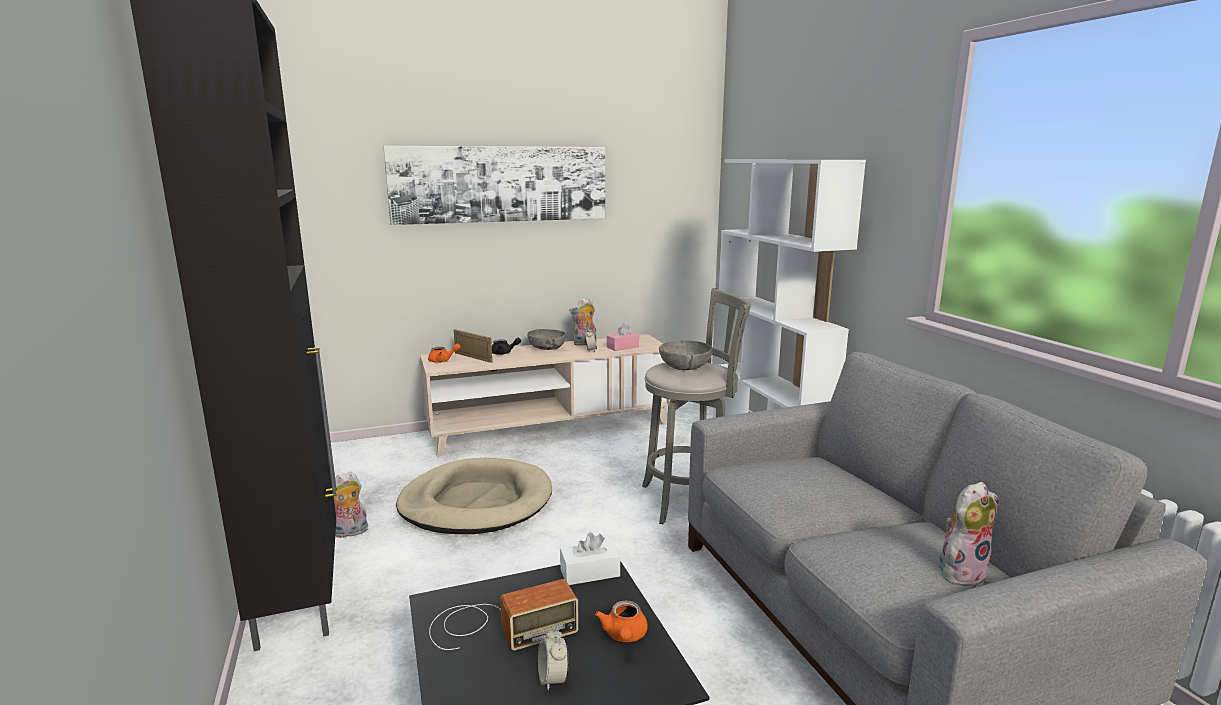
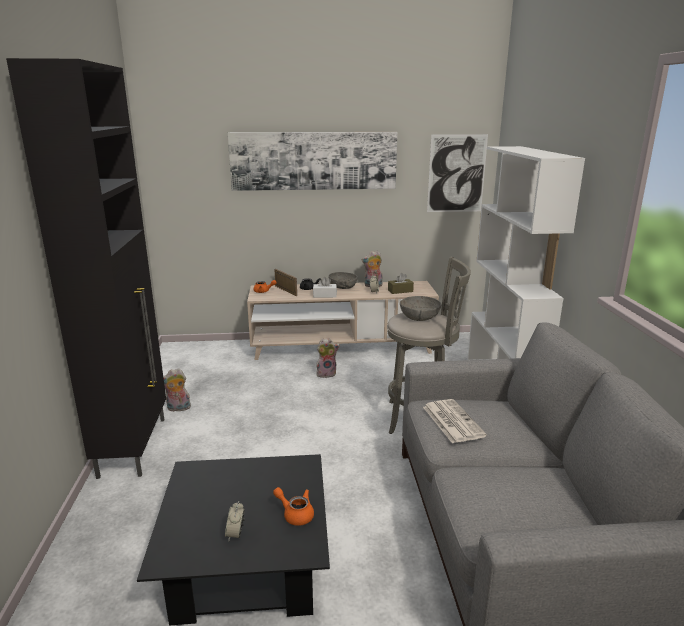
camera: 15 degrees right, 5 degrees up
beige dog bed [396,458,552,534] -> none
radio [429,579,579,651] -> none
white tissue box [560,532,620,585] -> white tissue box moved to [313,277,337,298]
orange teapot [595,600,647,642] -> orange teapot turned 105 degrees clockwise [273,487,314,526]
pink tissue box [607,323,639,351] -> brown tissue box [388,273,414,294]
plush toy [939,482,998,586] -> plush toy moved to [316,338,340,378]
none -> newspaper [423,399,487,444]
none -> picture [427,134,488,212]

